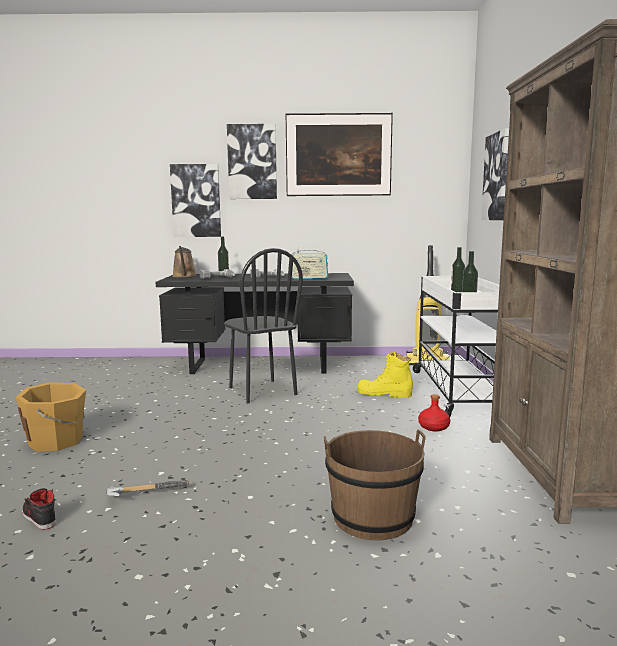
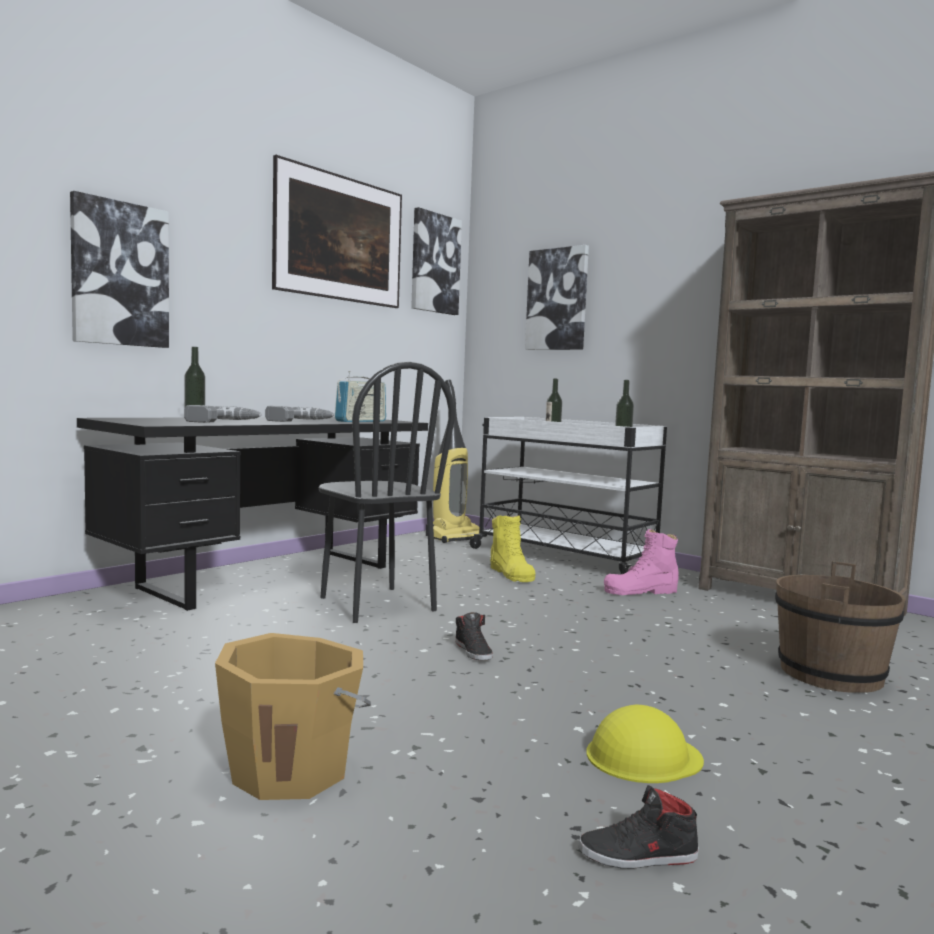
camera: 50 degrees left, 5 degrees down
hammer [107,480,189,496] -> yellow hard hat [586,705,704,783]
brown watering can [172,246,197,277] -> none
black chair [224,248,303,403] -> black chair turned 45 degrees clockwise [319,362,455,623]
picture [227,124,277,199] -> picture moved to [411,207,462,315]
yellow boot [358,352,413,398] -> yellow boot turned 75 degrees counterclockwise [490,515,536,582]
red bottle [418,394,450,431] -> pink boot [604,529,679,595]
none -> black shoe [455,612,493,660]

